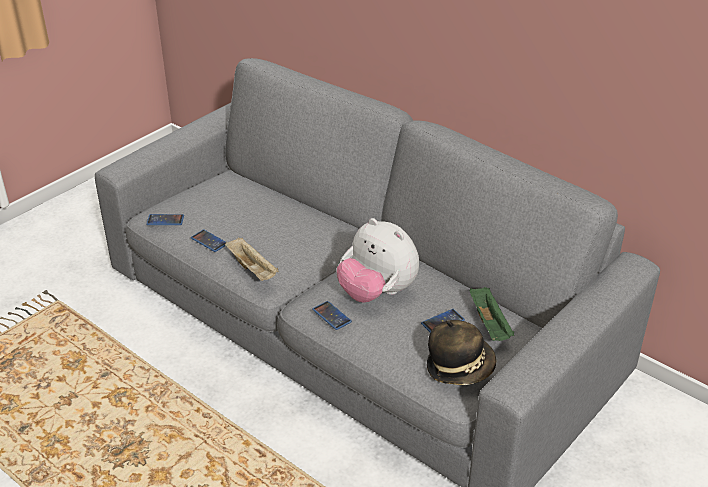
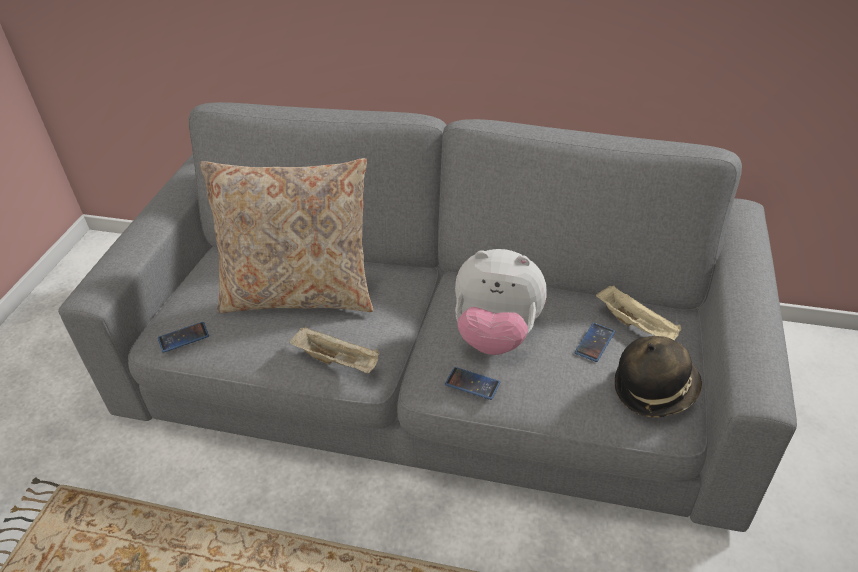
camera: 25 degrees left, 5 degrees up
phone [191,229,226,252] -> none
green tray [469,287,514,341] -> beige tray [596,285,681,340]
none -> beige pillow [200,158,373,313]

